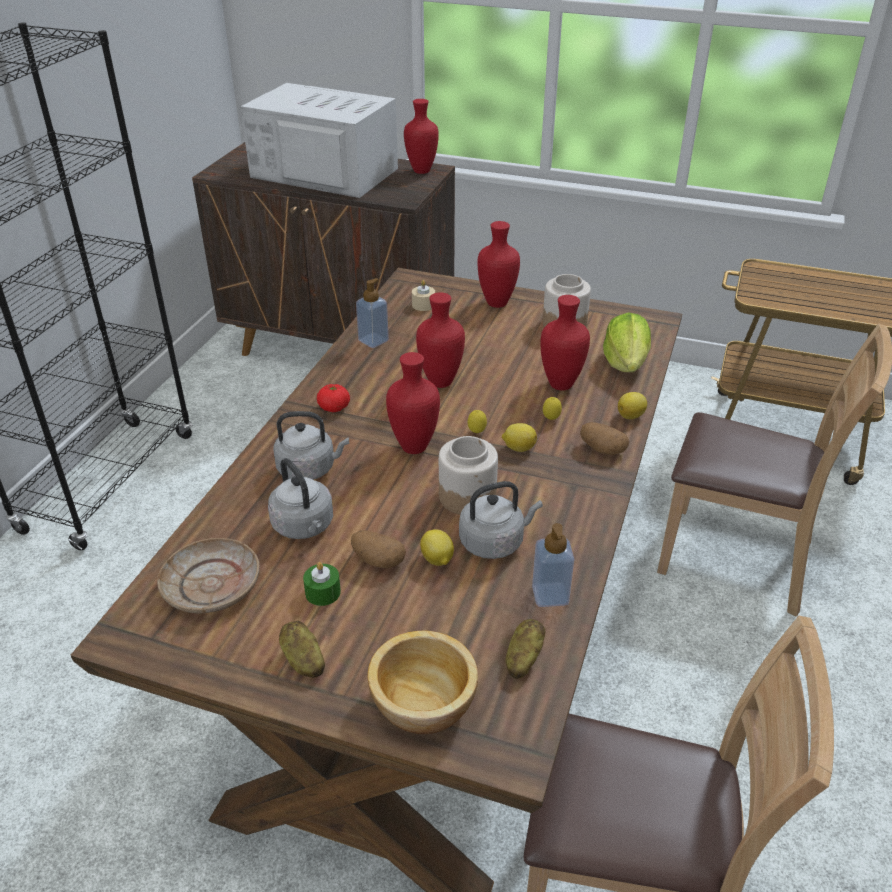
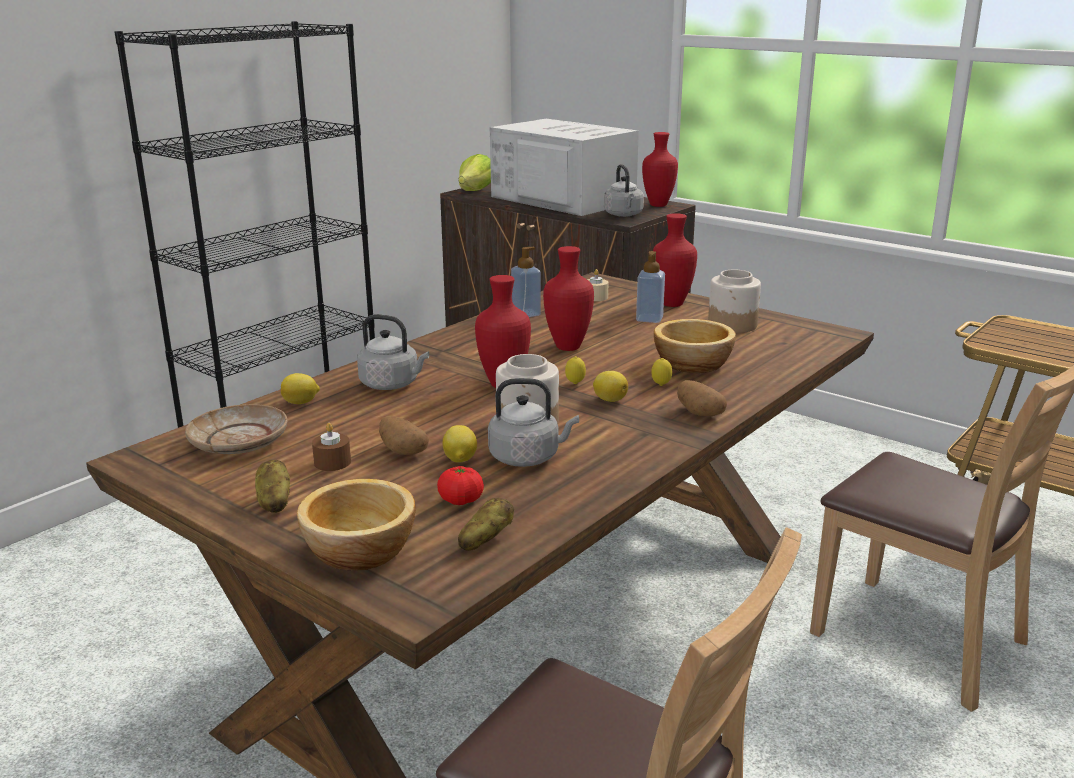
camera: 20 degrees right, 15 degrees down
grey kettle [268,458,333,539] -> grey kettle moved to [604,164,644,217]
green candle [303,562,341,606] -> brown candle [312,423,351,471]
tomato [317,384,350,412] -> tomato moved to [437,466,484,505]
soap dispenser [532,523,574,607] -> soap dispenser moved to [636,251,665,323]
red vase [541,295,590,390] -> bowl [654,319,736,373]
lettuce [603,312,651,372] -> lettuce moved to [459,154,491,191]
lemon [618,392,647,419] -> lemon moved to [281,373,320,404]

